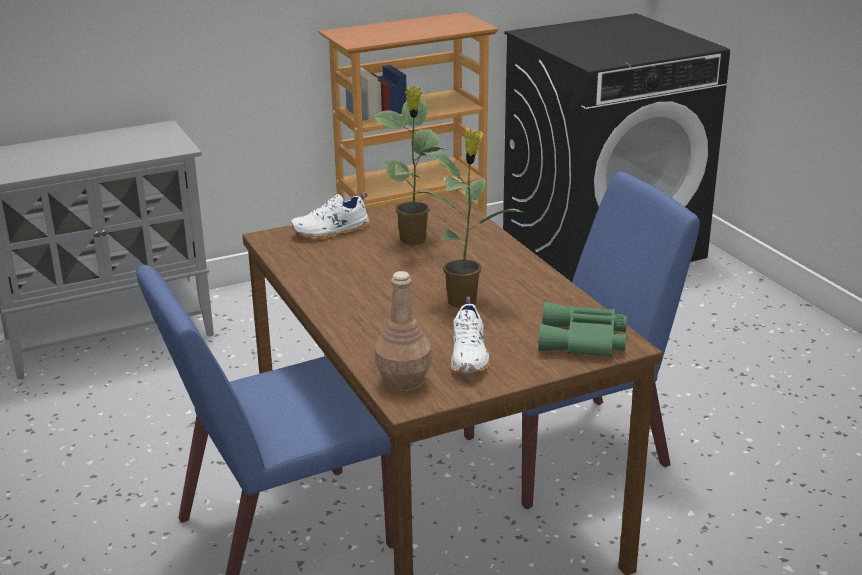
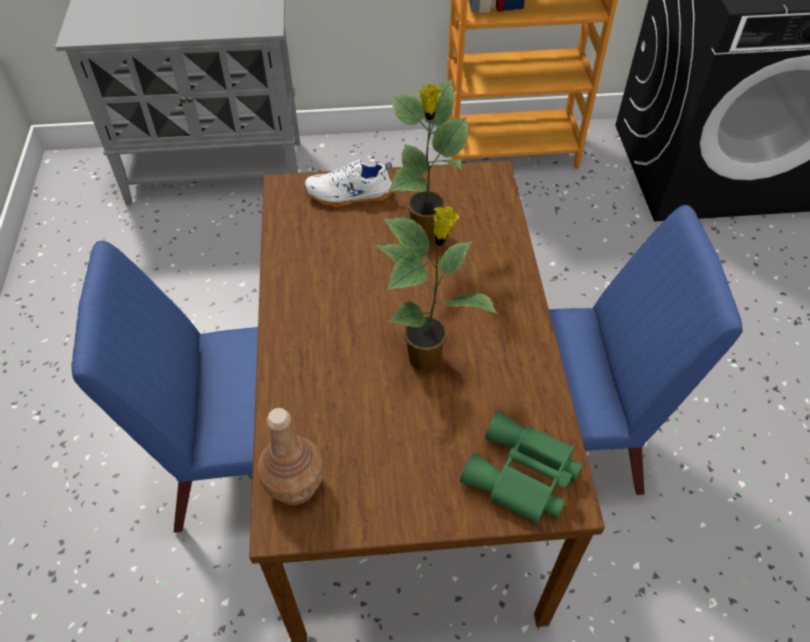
camera: 20 degrees right, 25 degrees up
white shoe [451,297,490,373] -> none

